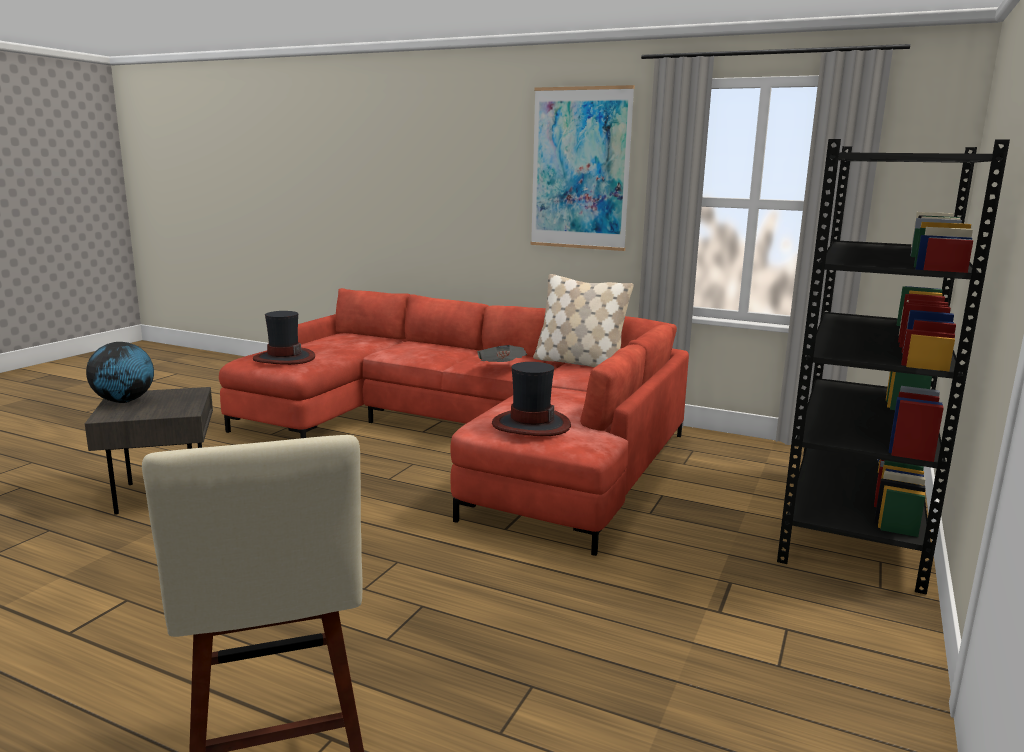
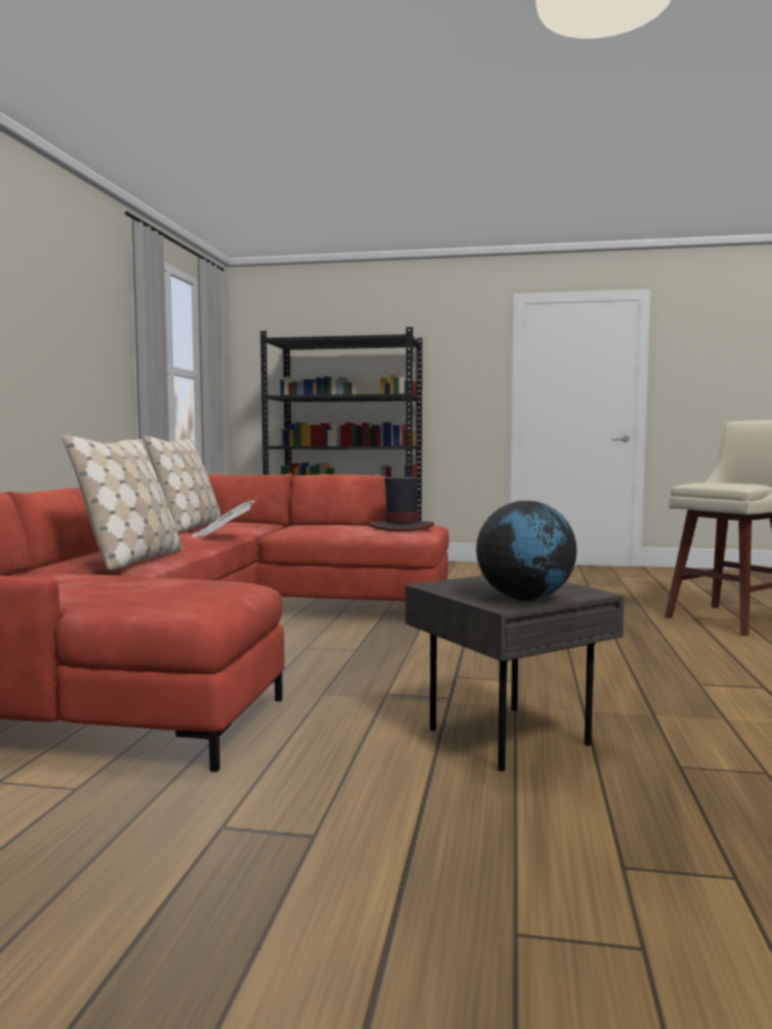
camera: 105 degrees left, 10 degrees down
hat [253,311,315,365] -> none
picture [531,85,635,251] -> none
none -> beige pillow [62,435,182,570]

